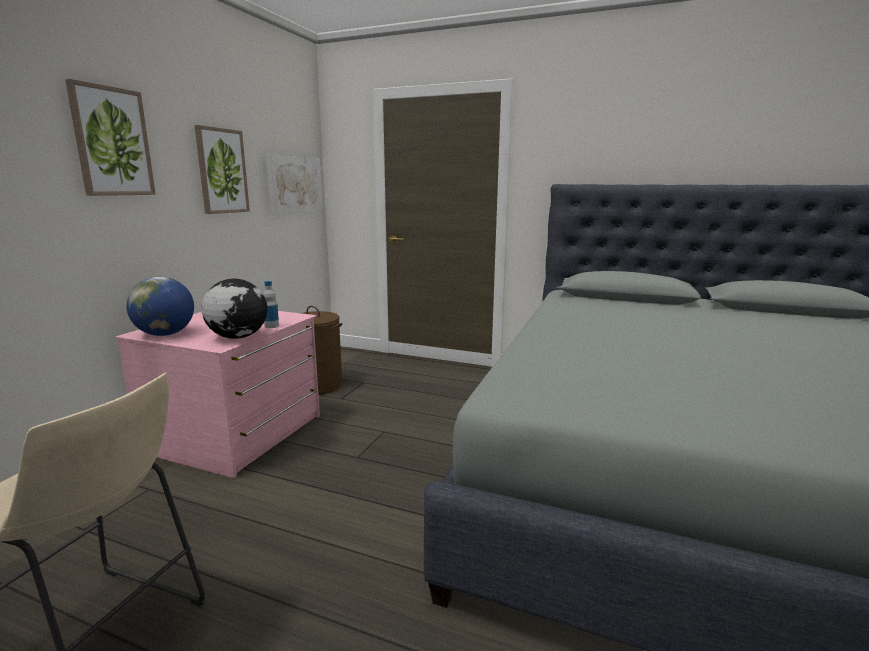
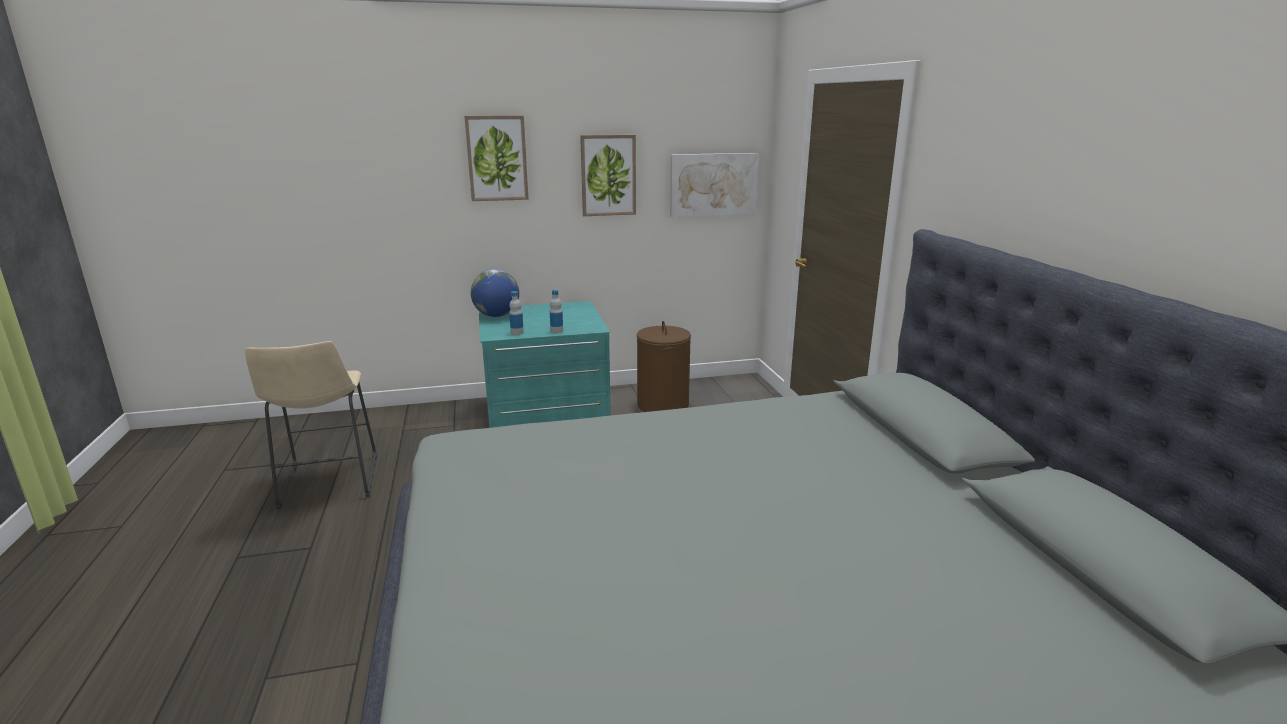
camera: 55 degrees right, 5 degrees up
pink dresser [116,311,320,478] -> turquoise dresser [479,301,611,428]
globe [202,279,267,339] -> bottle [509,291,524,335]

